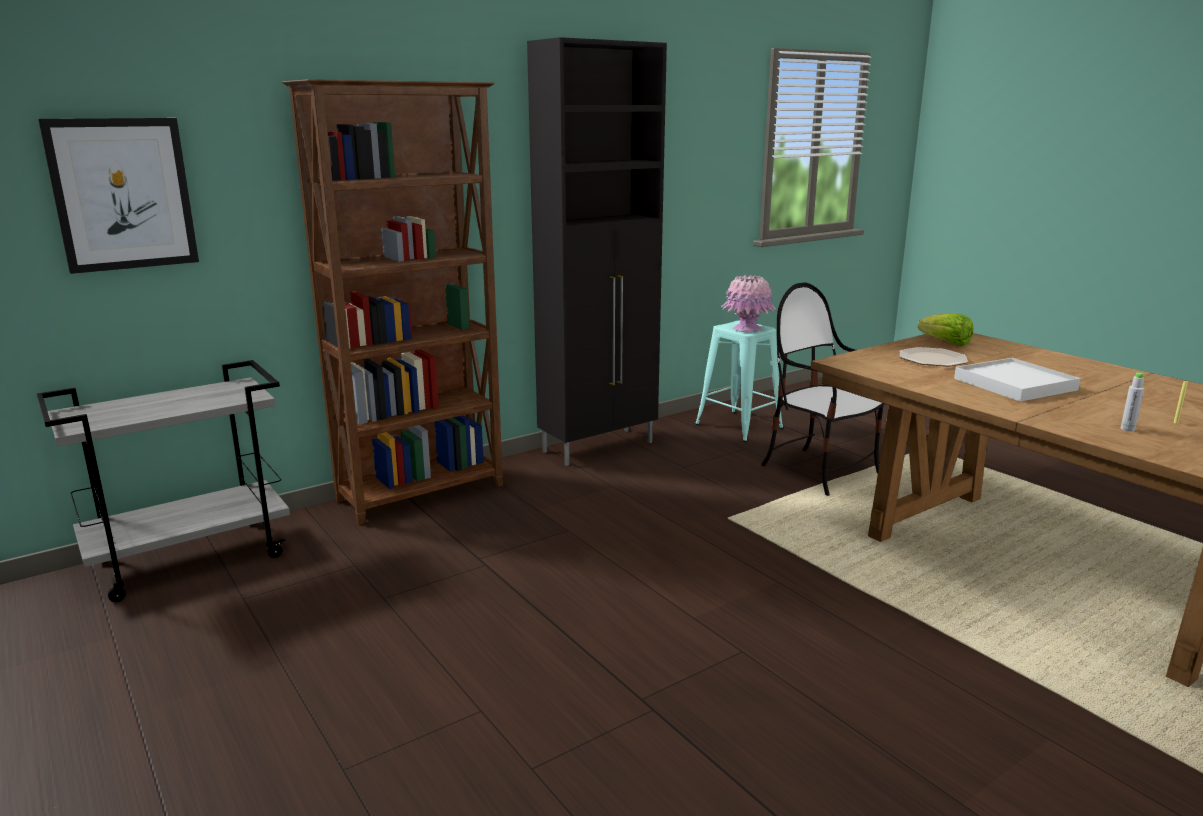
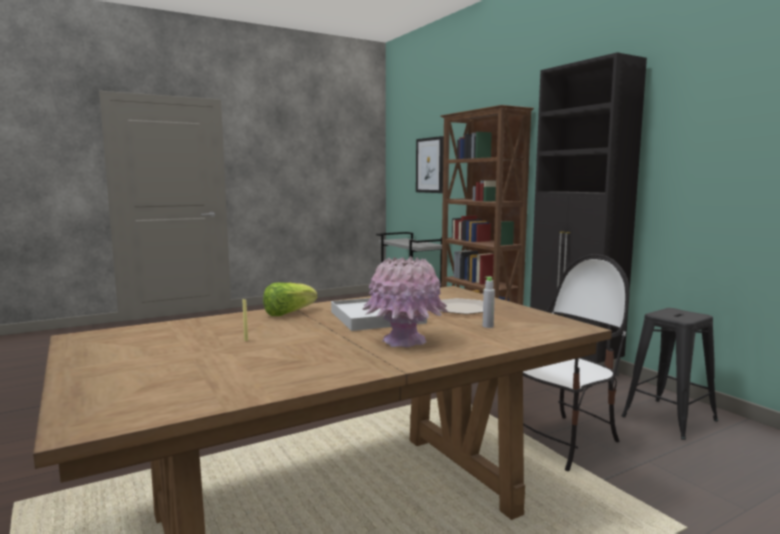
camera: 95 degrees right, 10 degrees down
turquoise stool [695,320,784,442] -> black stool [622,308,718,440]
pink vase [721,275,776,333] -> pink vase moved to [363,256,448,347]
lettuce [918,314,973,346] -> lettuce moved to [263,283,318,316]
grey bottle [1121,372,1144,431] -> grey bottle moved to [483,277,495,328]

